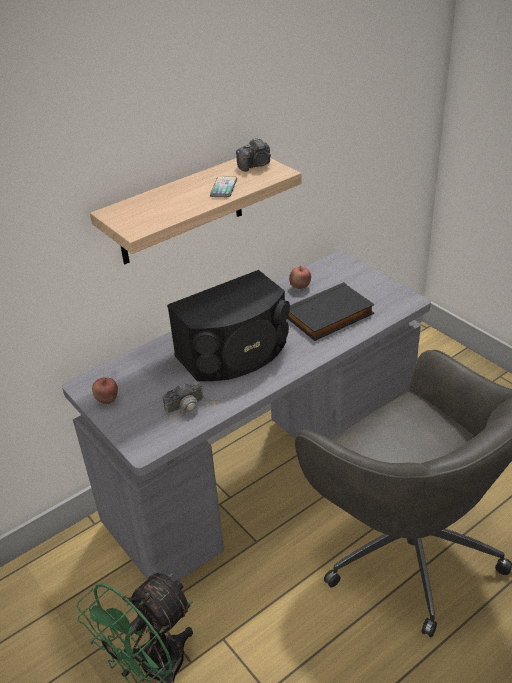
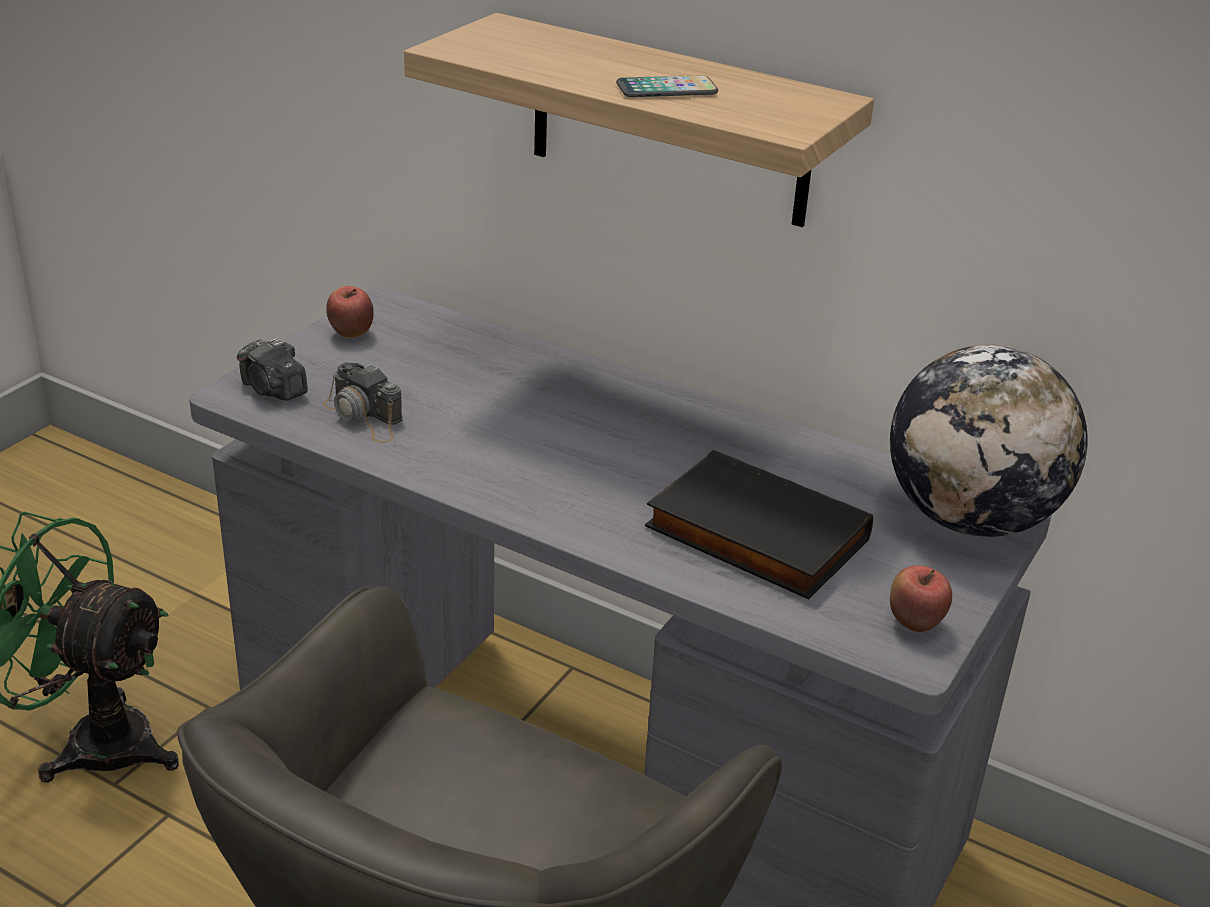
camera: 65 degrees right, 5 degrees down
black speaker [167,270,290,381] -> none
camera [236,137,271,172] -> camera moved to [237,338,308,401]
apple [289,266,311,289] -> apple moved to [890,565,952,632]
none -> globe [890,345,1088,537]

